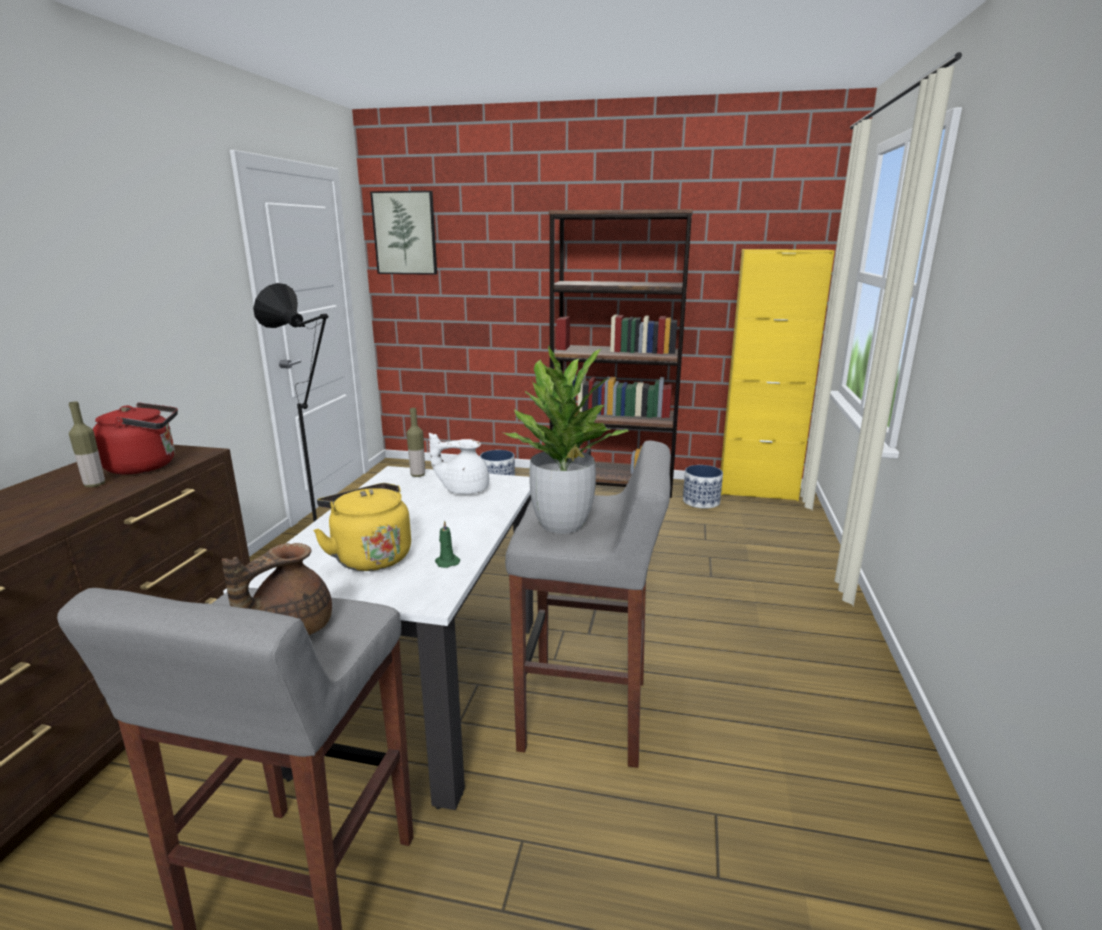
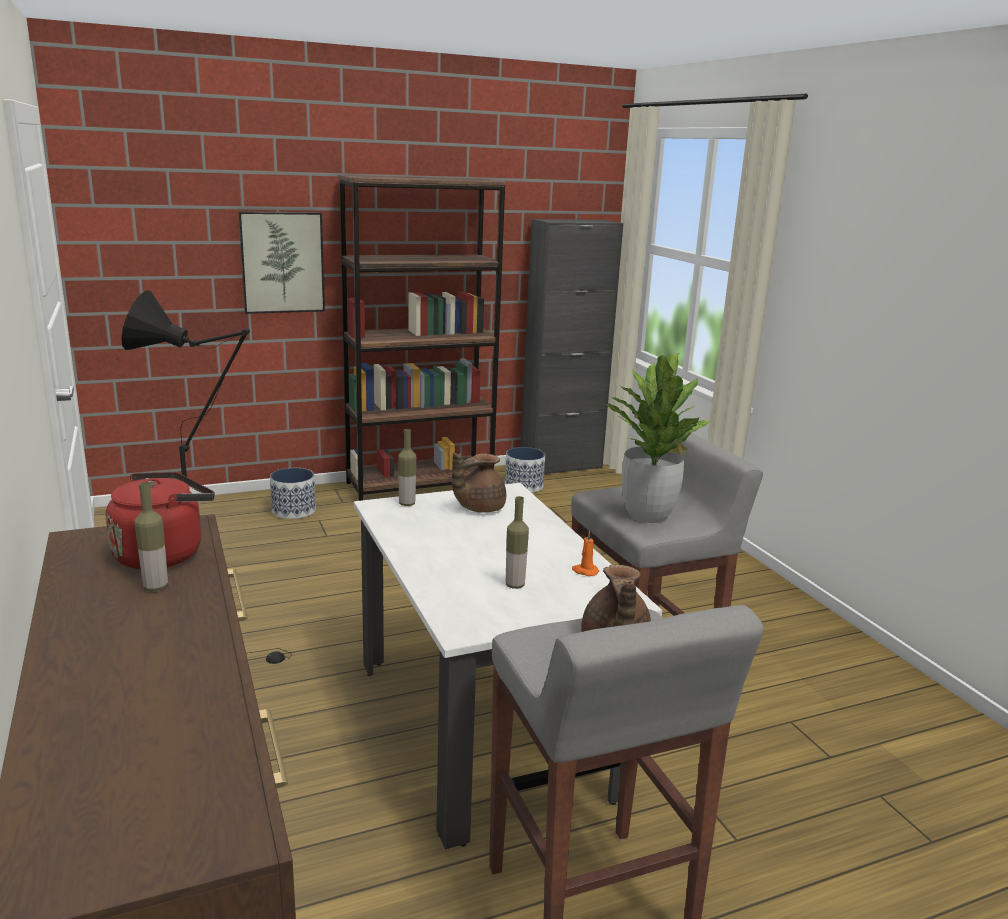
camera: 35 degrees left, 0 degrees up
yellow kettle [313,483,411,571] -> bottle [506,496,529,589]
picture [370,191,437,275] -> picture moved to [238,211,325,314]
white teapot [429,433,489,494] -> brown teapot [452,453,506,513]
green candle [435,520,460,568] -> orange candle [572,530,599,576]
yellow cabinet [721,249,835,501] -> black cabinet [520,219,623,474]

